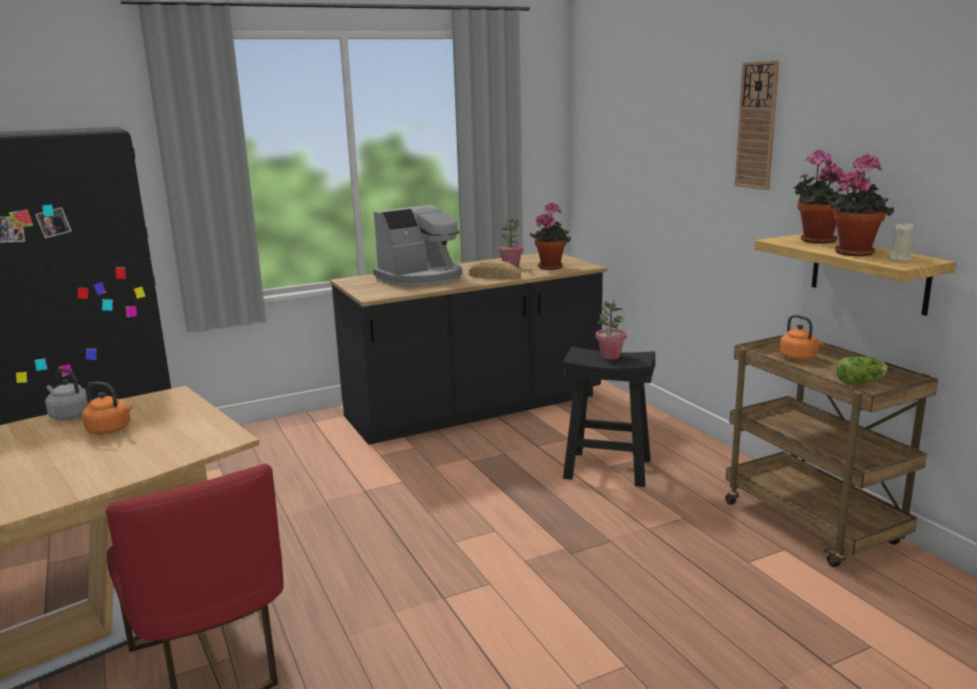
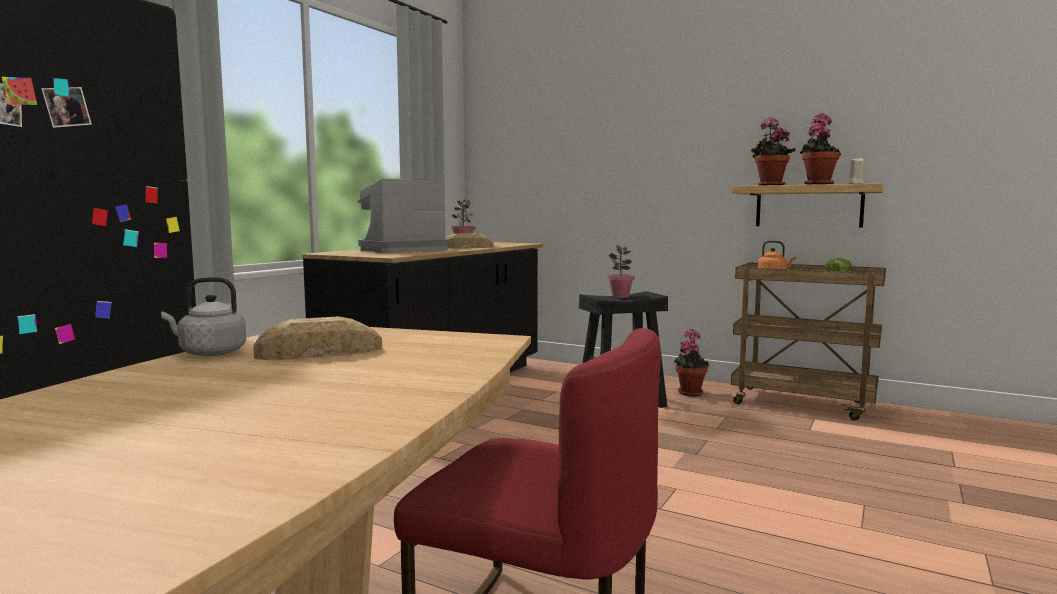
camera: 35 degrees left, 10 degrees down
orange kettle [82,382,132,435] -> bread [253,316,382,360]
coffee machine [373,205,462,287] -> coffee machine turned 150 degrees counterclockwise [357,178,450,253]
potted plant [530,202,571,270] -> potted plant moved to [674,329,709,396]
wall clock [735,60,779,190] -> none

